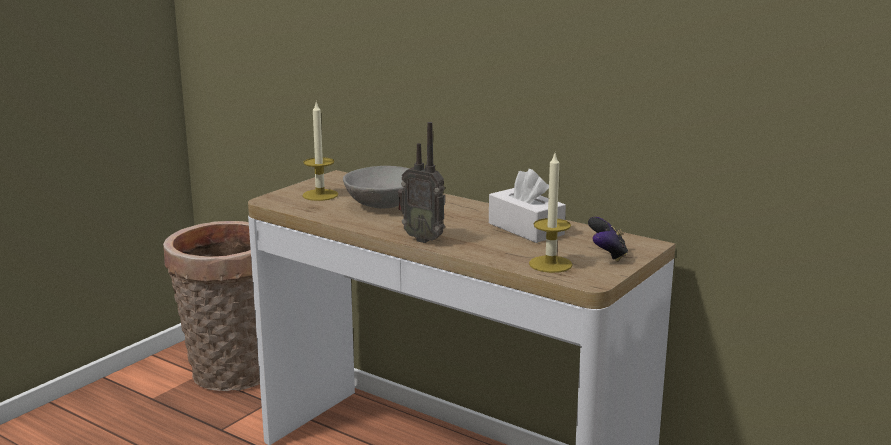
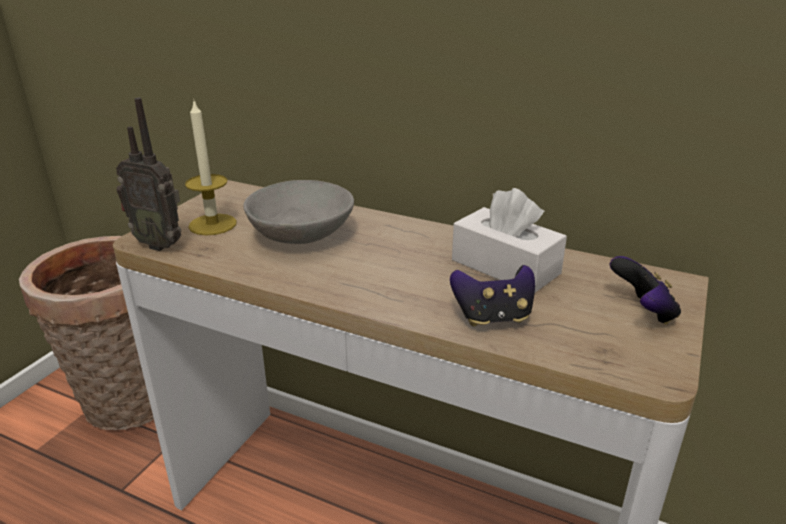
camera: 10 degrees left, 10 degrees up
radio [398,122,445,243] -> radio moved to [116,98,181,251]
candle [529,154,573,273] -> none
none -> game controller [450,265,535,327]

